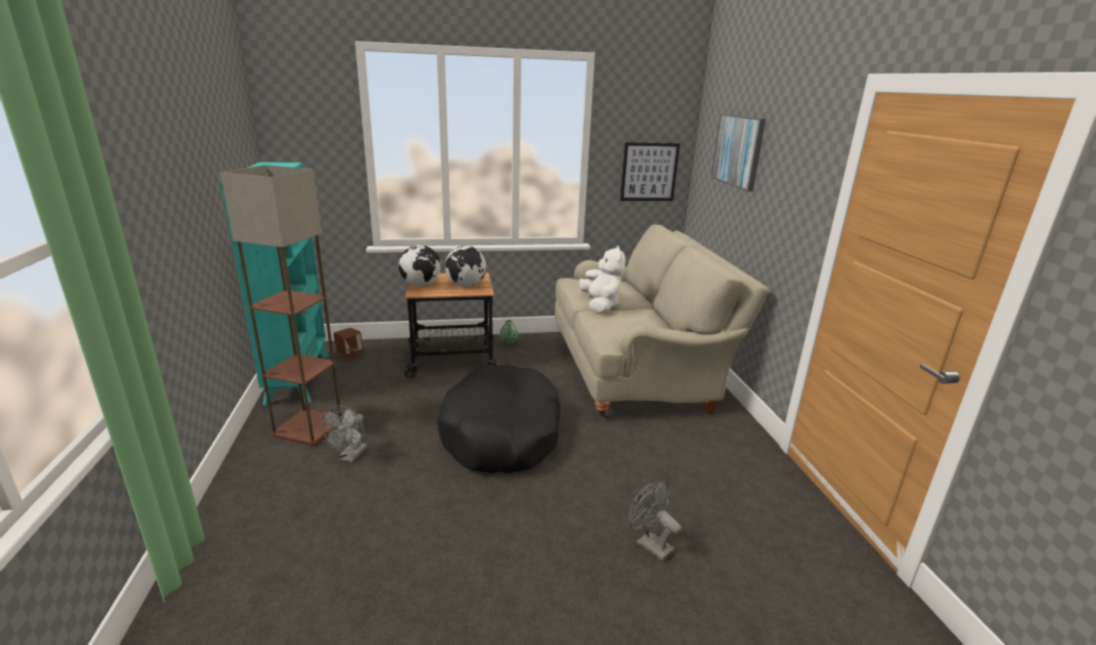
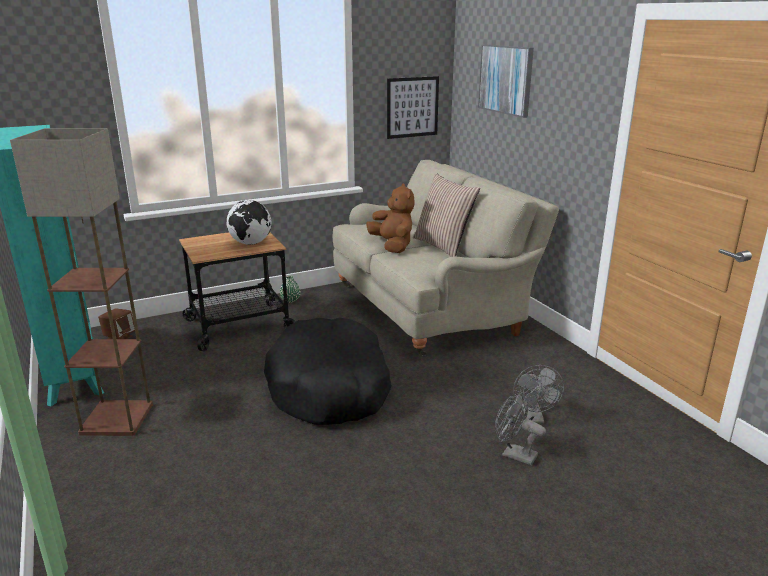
camera: 15 degrees left, 0 degrees up
grey fan [321,405,367,463] -> grey fan moved to [513,365,564,423]
globe [399,245,441,287] -> none
white plush toy [579,246,626,313] -> brown plush toy [366,184,415,253]
none -> pillow [413,173,480,257]

